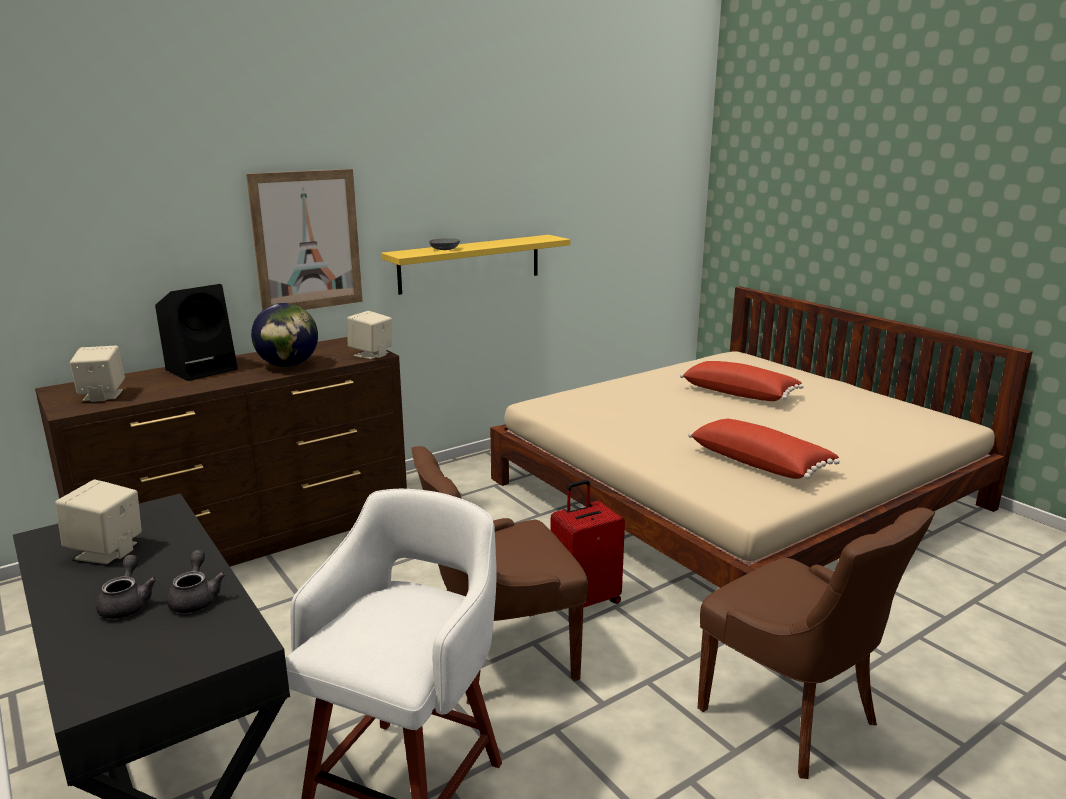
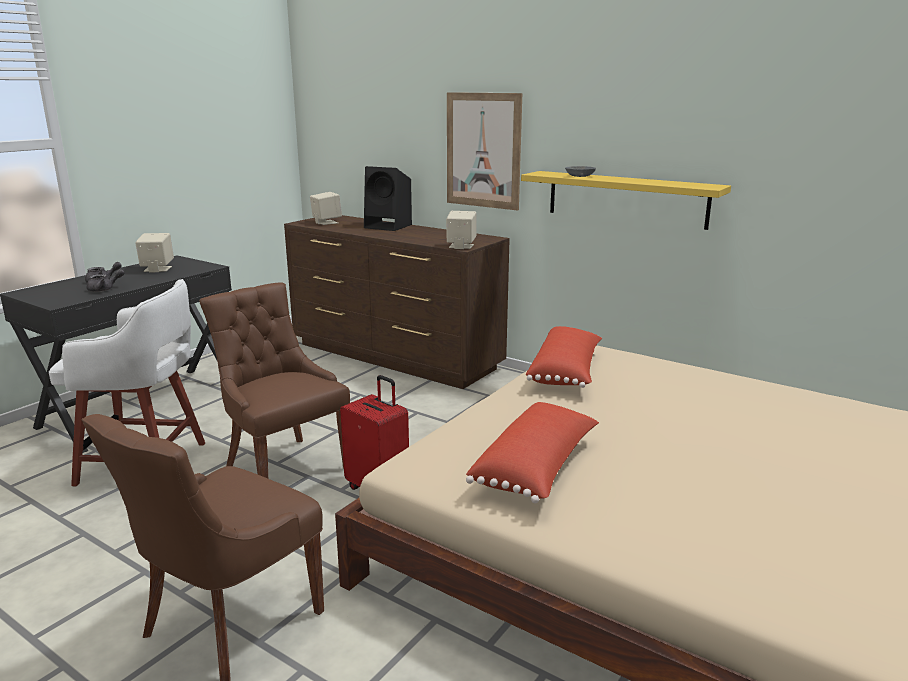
camera: 70 degrees right, 0 degrees up
globe [251,303,318,367] -> none
red pillow [680,361,804,401] -> red pillow moved to [526,326,602,388]

